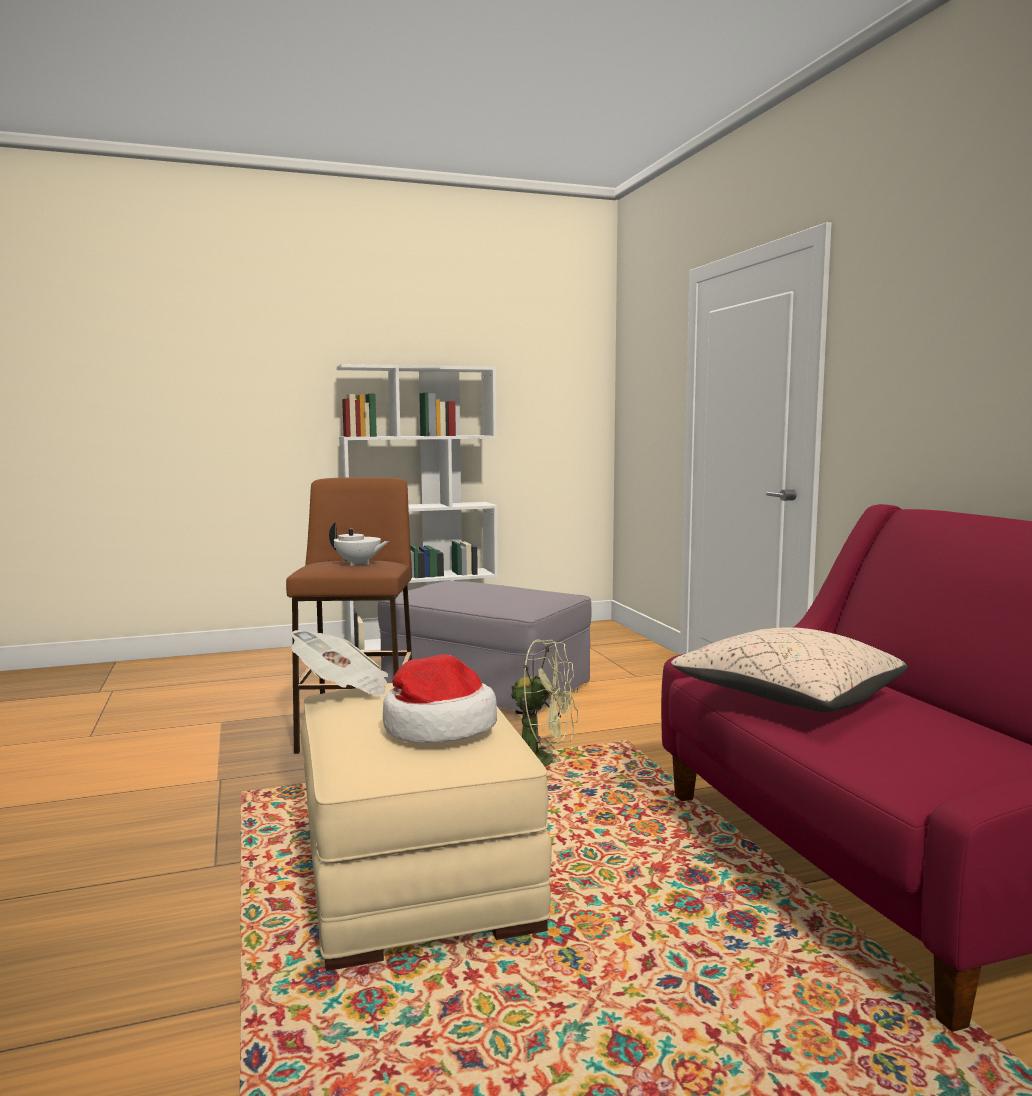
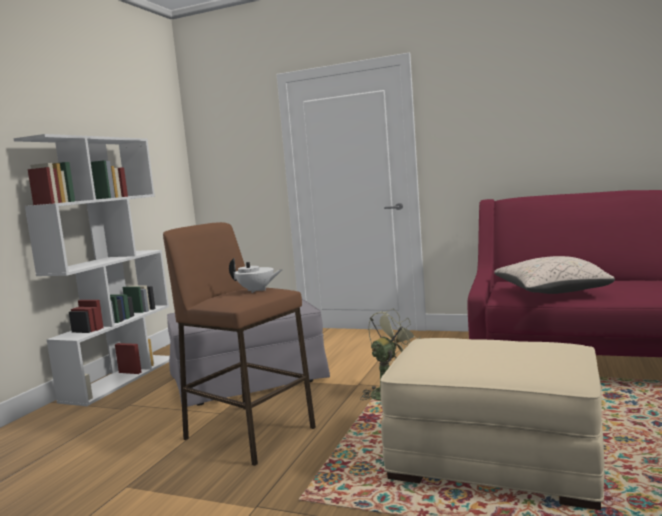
camera: 50 degrees left, 0 degrees up
newspaper [291,630,388,697] -> none
white teapot [329,522,389,566] -> white teapot turned 45 degrees clockwise [229,258,282,293]
hat [383,654,497,743] -> none

